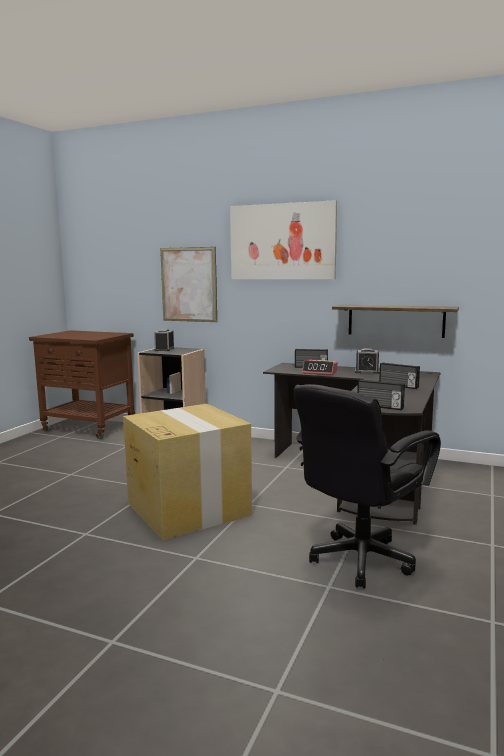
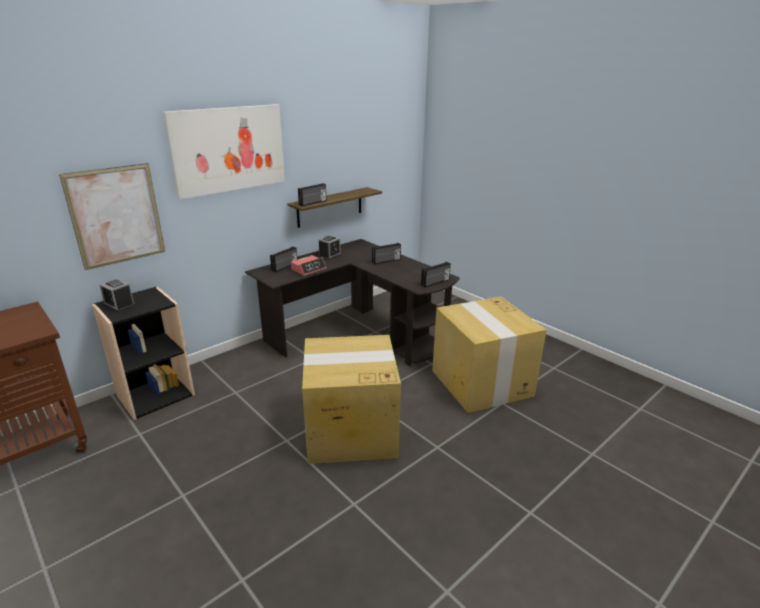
camera: 65 degrees left, 15 degrees up
black office chair [293,384,441,589] -> cardboard box [432,297,546,413]
none -> radio [298,183,327,207]

